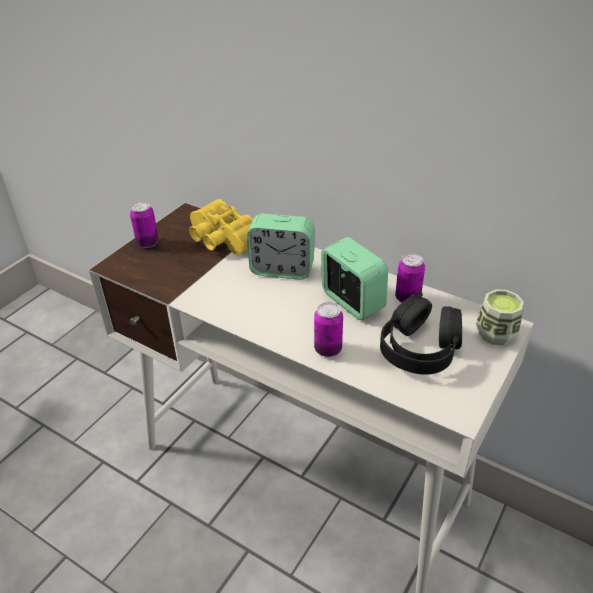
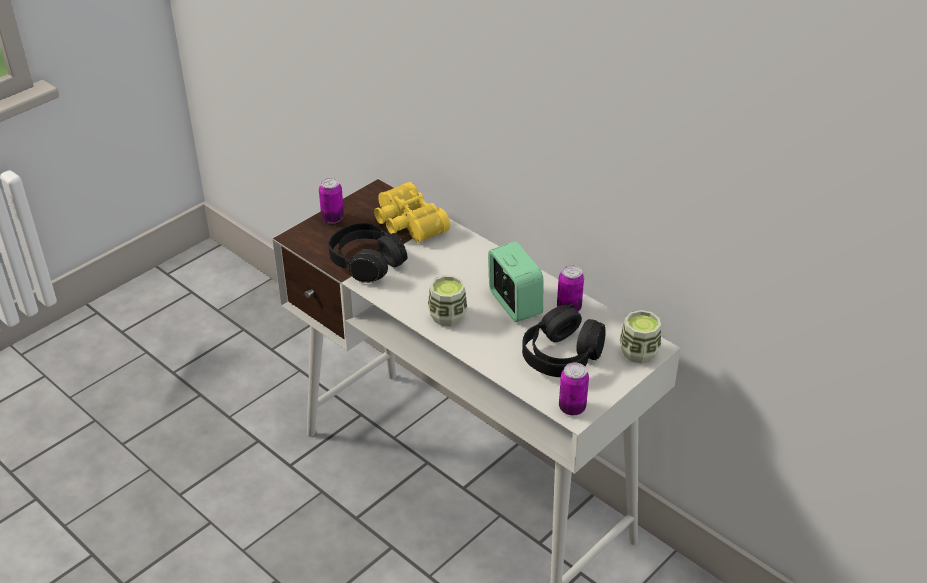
camera: 10 degrees right, 0 degrees up
alarm clock [247,214,314,280] -> none
can [314,302,343,357] -> can moved to [559,363,589,415]
none -> black headphones [329,223,408,283]
none -> cup [428,275,468,326]

